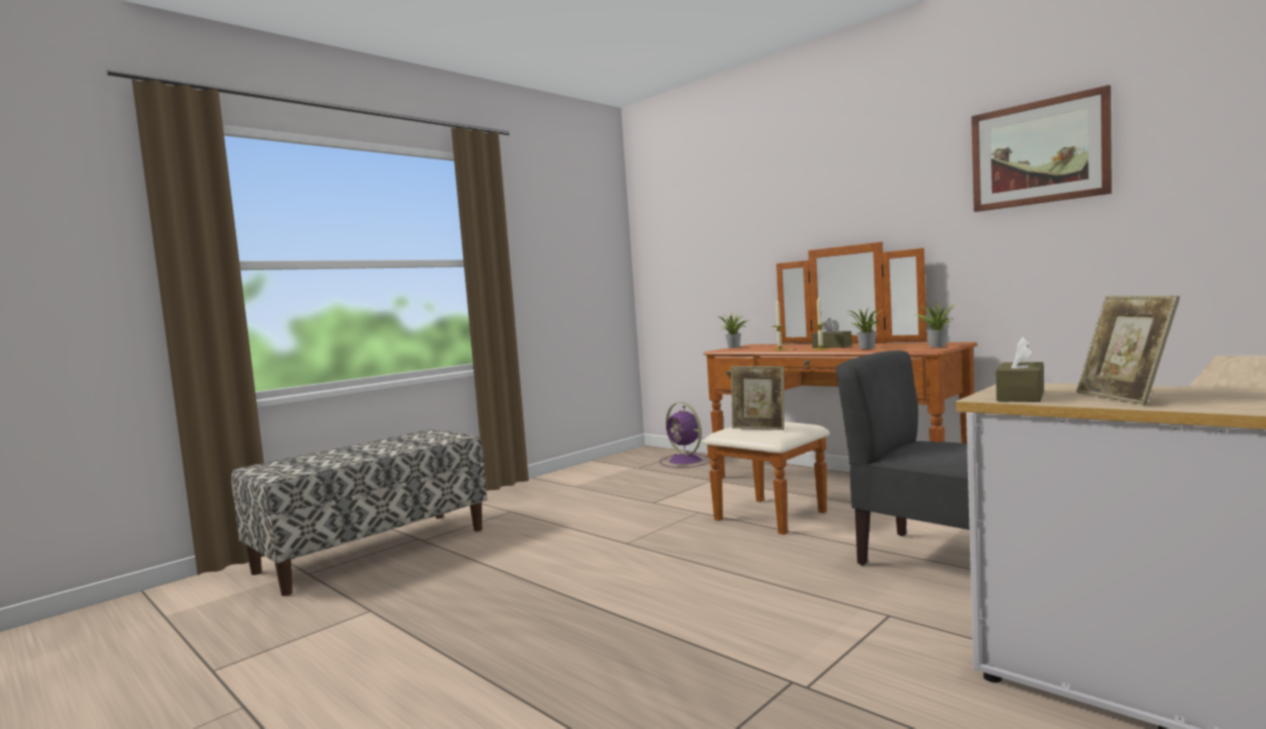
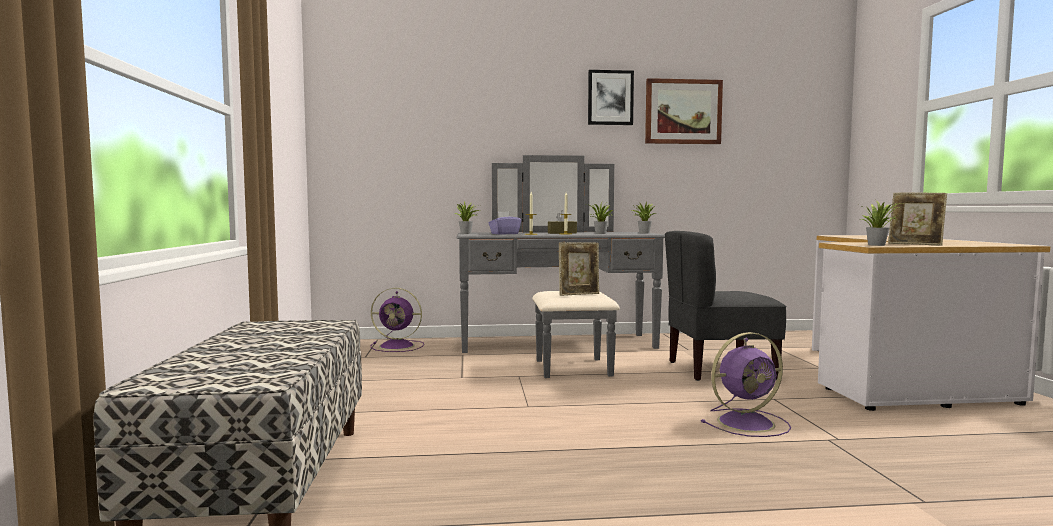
camera: 50 degrees left, 0 degrees up
brown dresser [703,242,978,535] -> grey dresser [456,155,665,378]
brown tissue box [996,337,1044,402] -> potted plant [860,201,900,246]
none -> purple tissue box [488,211,521,235]
none -> picture [588,70,634,125]
none -> purple fan [700,332,791,437]

